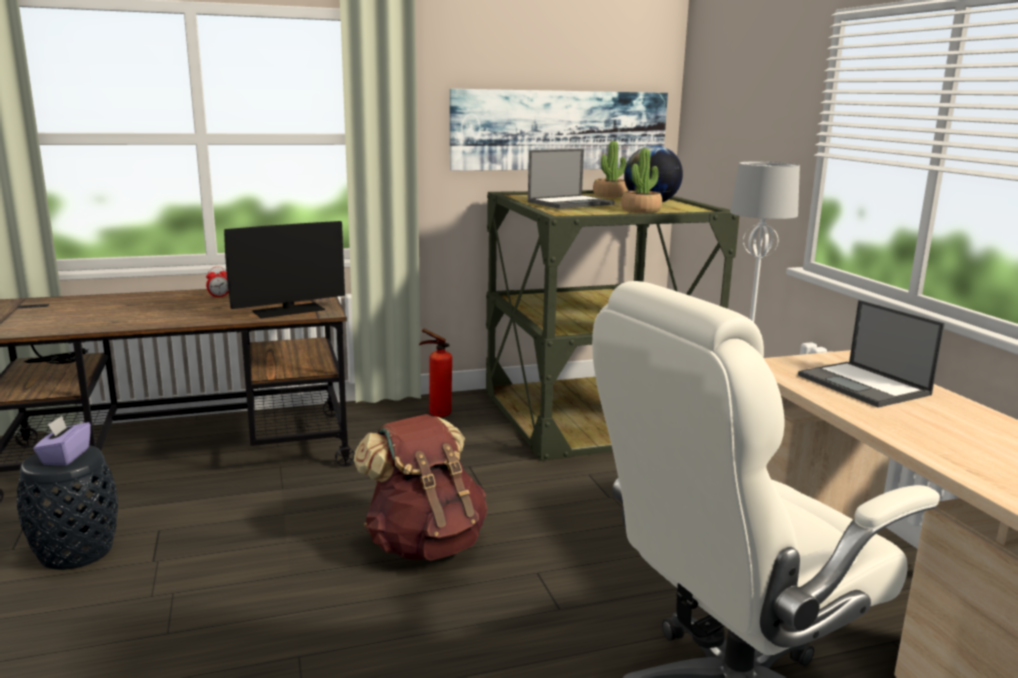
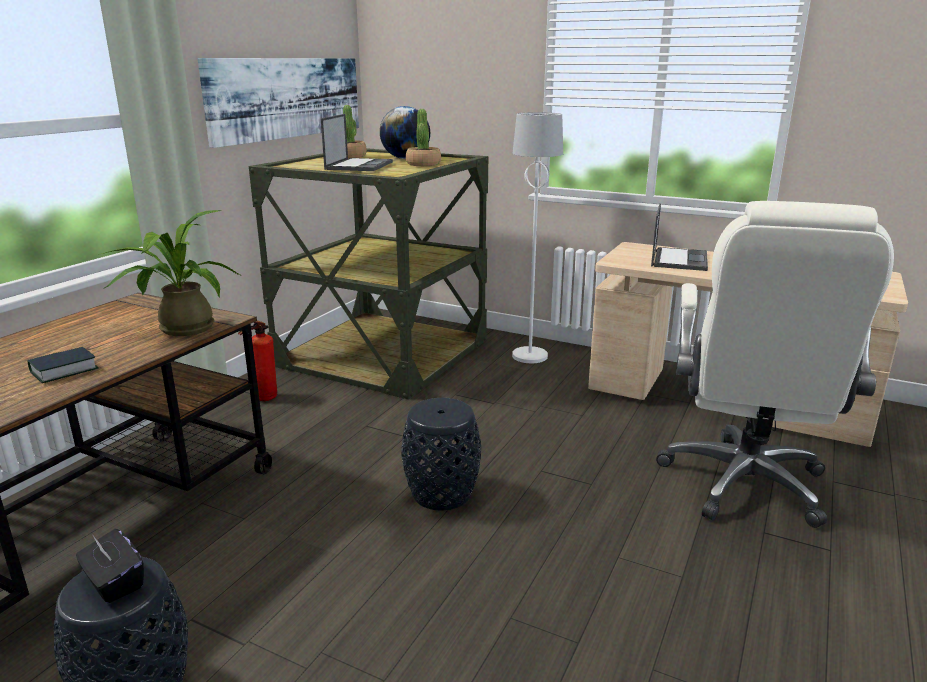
camera: 45 degrees left, 5 degrees up
purple tissue box [33,415,91,465] -> black tissue box [76,529,144,603]
alarm clock [206,267,229,298] -> none
monitor [224,221,345,318] -> potted plant [98,210,242,336]
brown backpack [353,414,487,561] -> black stool [401,398,481,511]
laptop [798,300,945,408] -> laptop turned 90 degrees counterclockwise [651,203,708,271]
none -> book [27,347,99,383]

